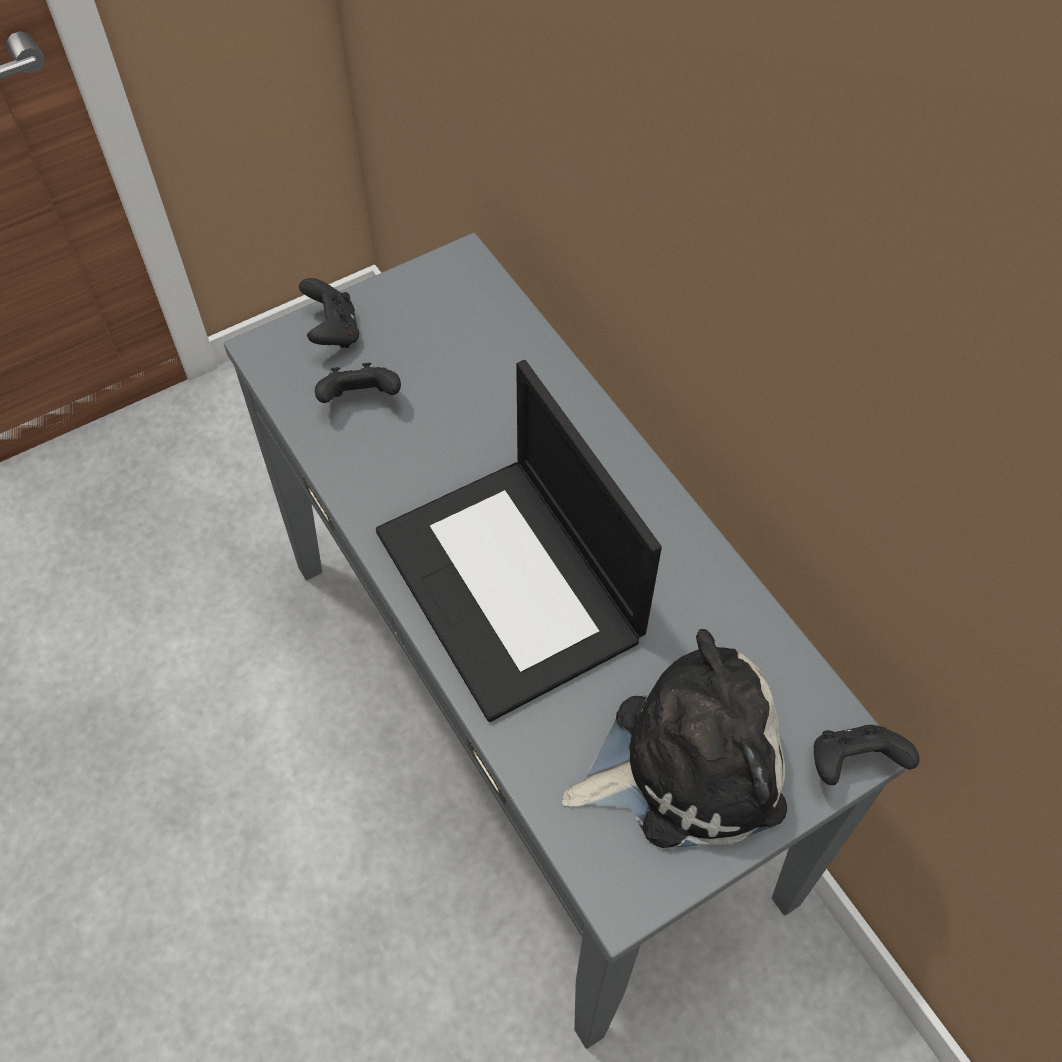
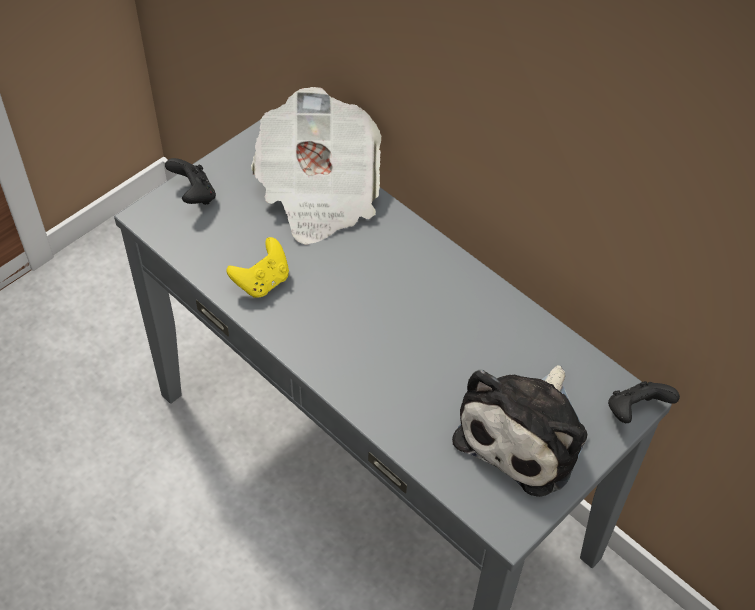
camera: 15 degrees left, 5 degrees down
black game controller [315,363,401,403] -> none
laptop [376,360,662,722] -> none
plush toy [562,629,787,848] -> plush toy turned 150 degrees clockwise [452,365,587,497]
none -> yellow game controller [226,237,289,298]
none -> newspaper [251,87,382,245]

